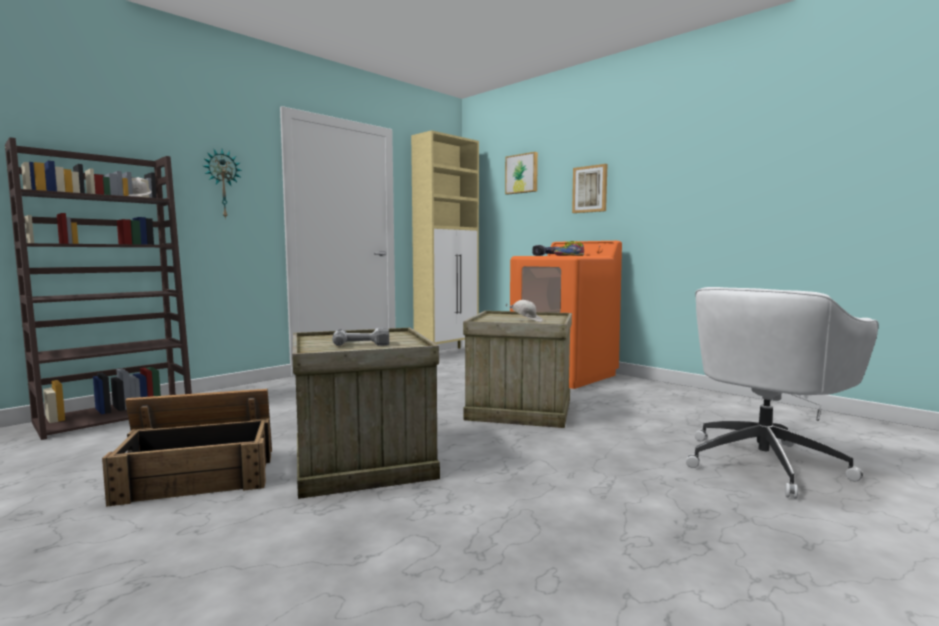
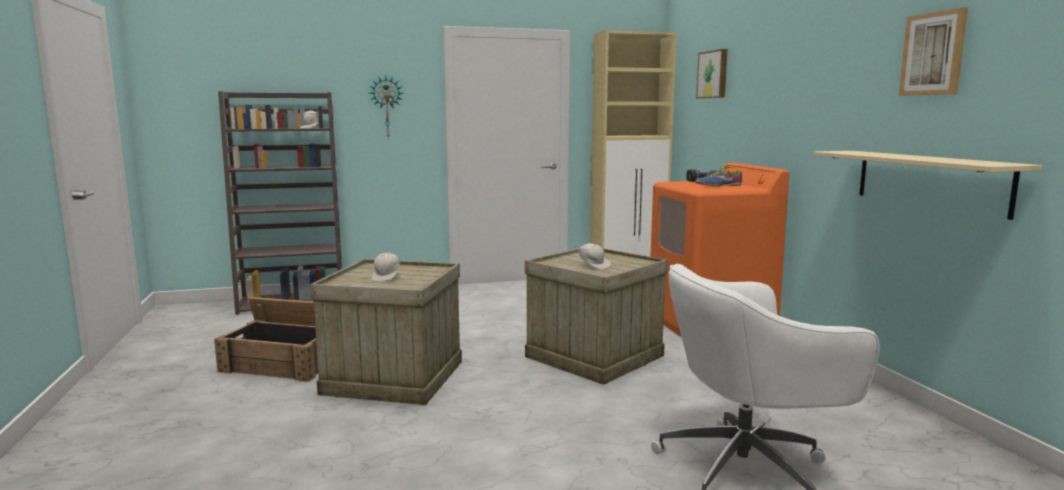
camera: 30 degrees right, 5 degrees up
power drill [332,327,389,346] -> white cap [371,253,400,282]
picture [572,164,607,213] -> picture moved to [899,7,968,96]
none -> beige shelf [813,151,1042,220]

